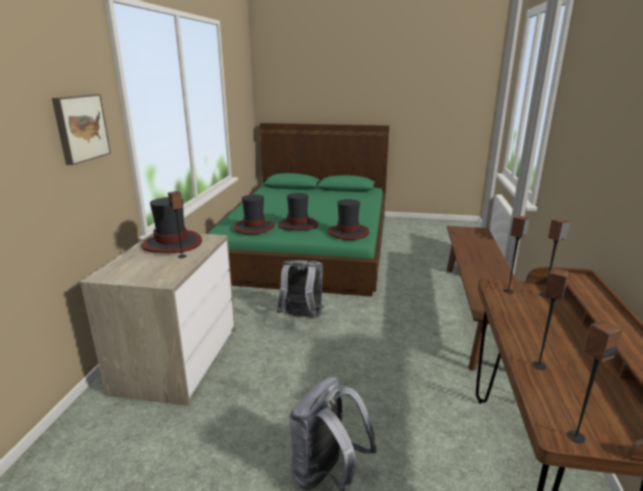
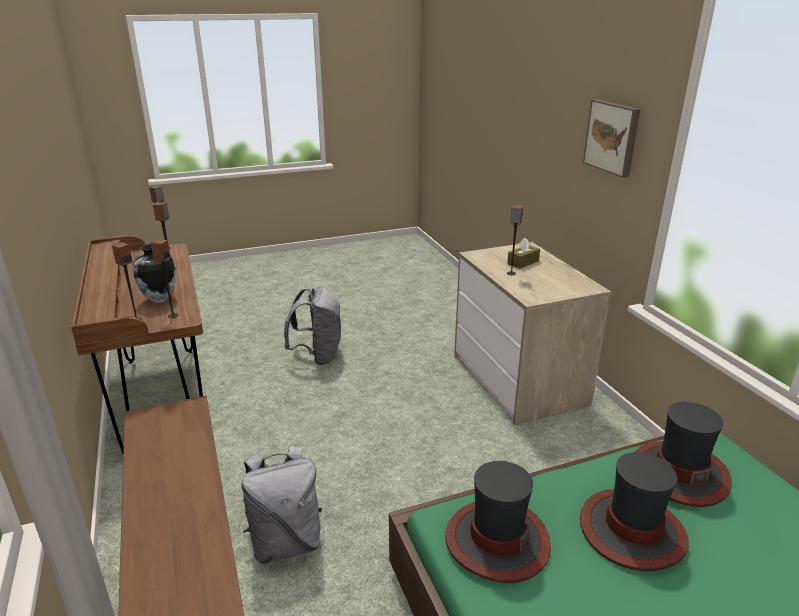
camera: 150 degrees right, 5 degrees up
hat [141,197,202,253] -> none
grey backpack [277,260,324,318] -> grey backpack moved to [242,446,322,564]
none -> vase [133,244,176,303]
none -> brown tissue box [507,238,540,269]

